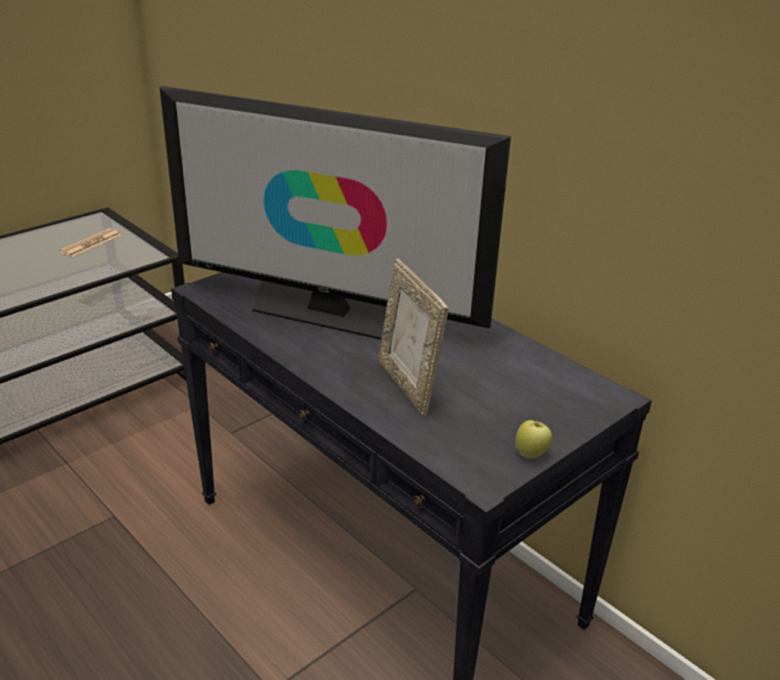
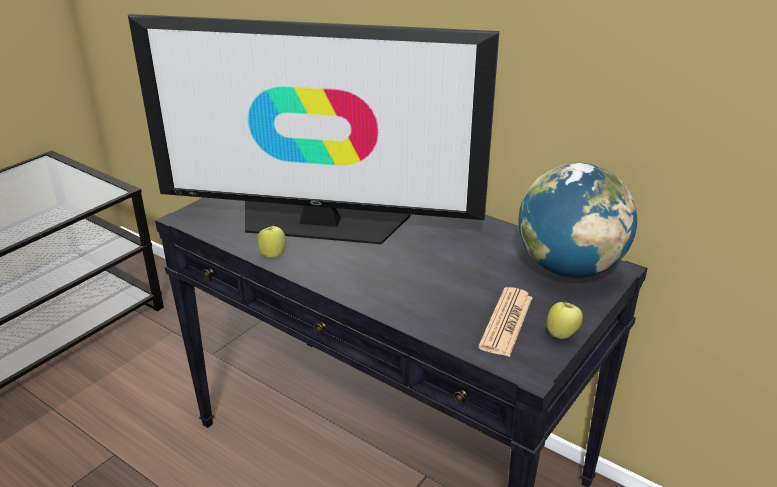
camera: 10 degrees left, 0 degrees up
newspaper [59,228,121,257] -> newspaper moved to [478,287,533,357]
picture frame [378,259,449,416] -> none
none -> apple [257,224,286,258]
none -> globe [518,163,637,278]

